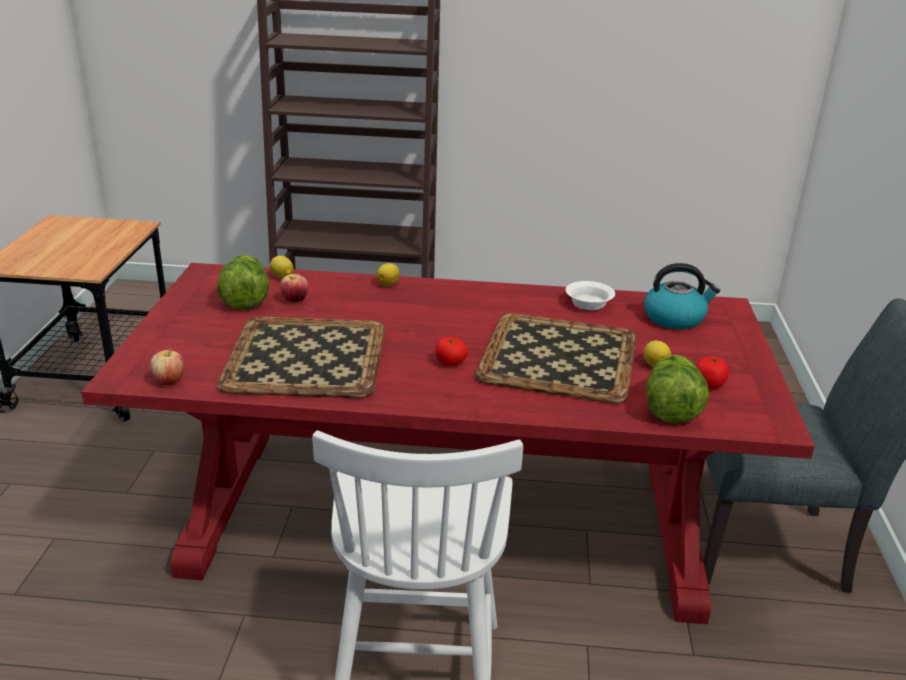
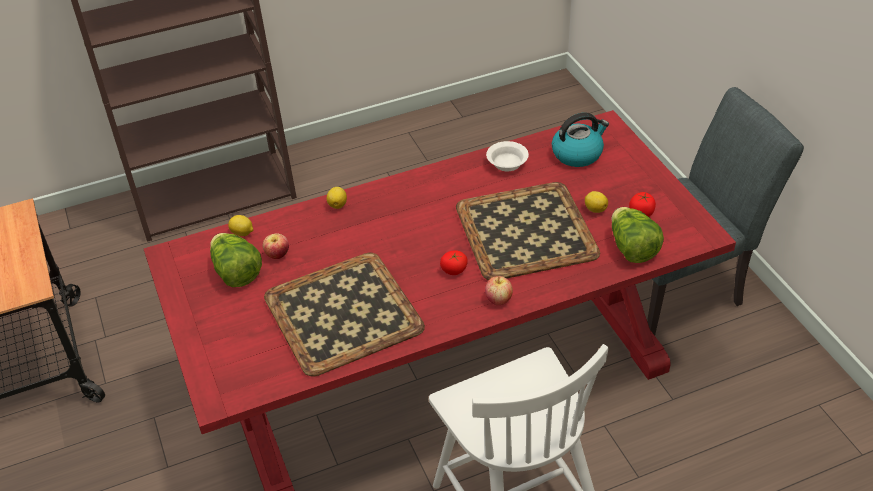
camera: 25 degrees left, 15 degrees up
apple [150,349,184,385] -> apple moved to [485,276,513,305]

